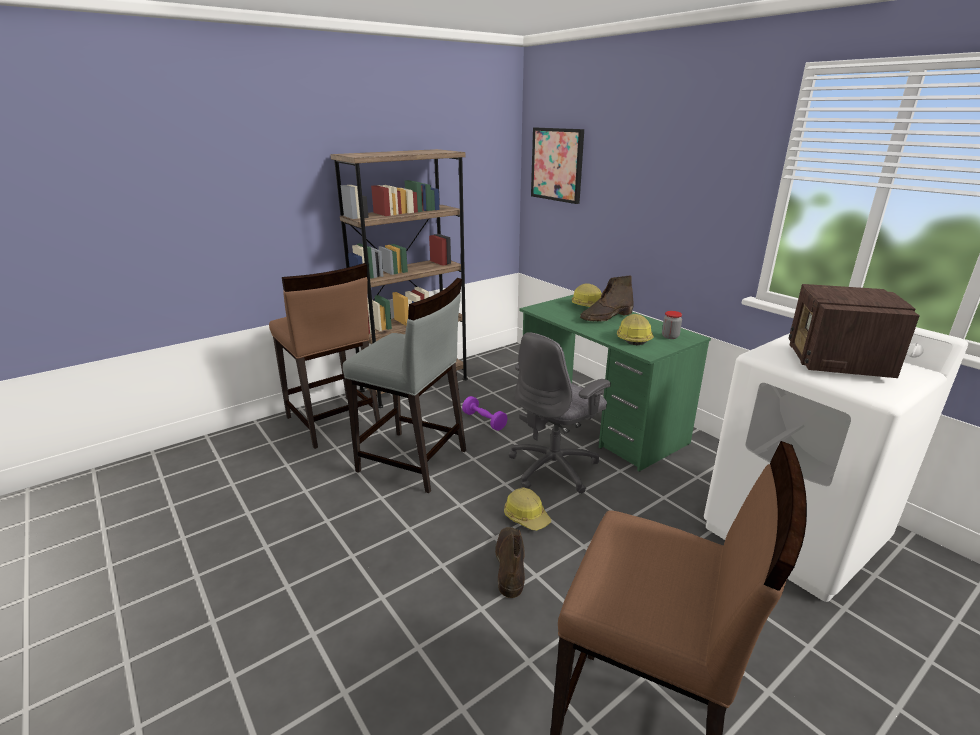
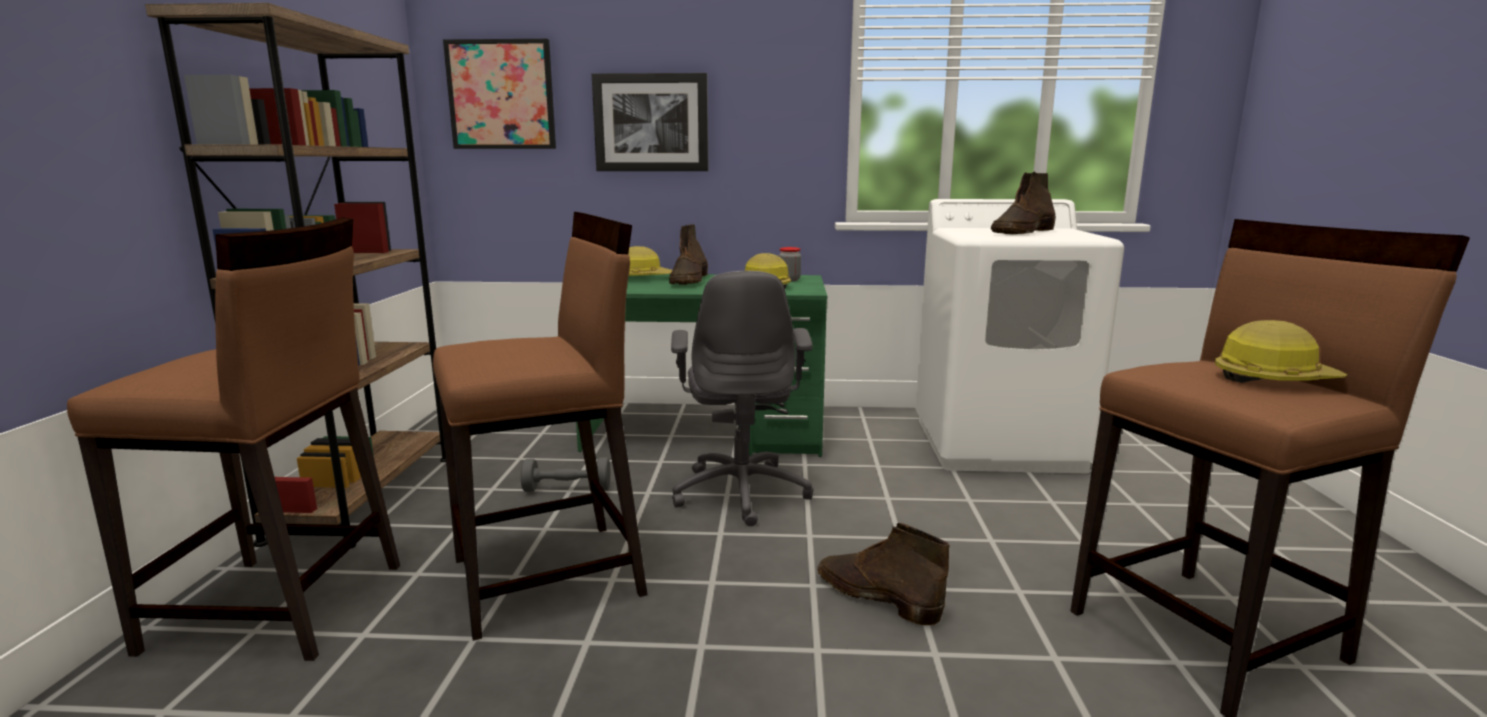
camera: 50 degrees left, 10 degrees down
grey stool [343,278,466,493] -> brown stool [433,212,647,641]
purple dumbbell [462,396,508,431] -> grey dumbbell [521,457,610,492]
hard hat [504,487,551,531] -> hard hat moved to [1215,320,1348,383]
radio [789,284,920,378] -> brown boot [991,172,1056,234]
none -> picture [592,73,709,171]

